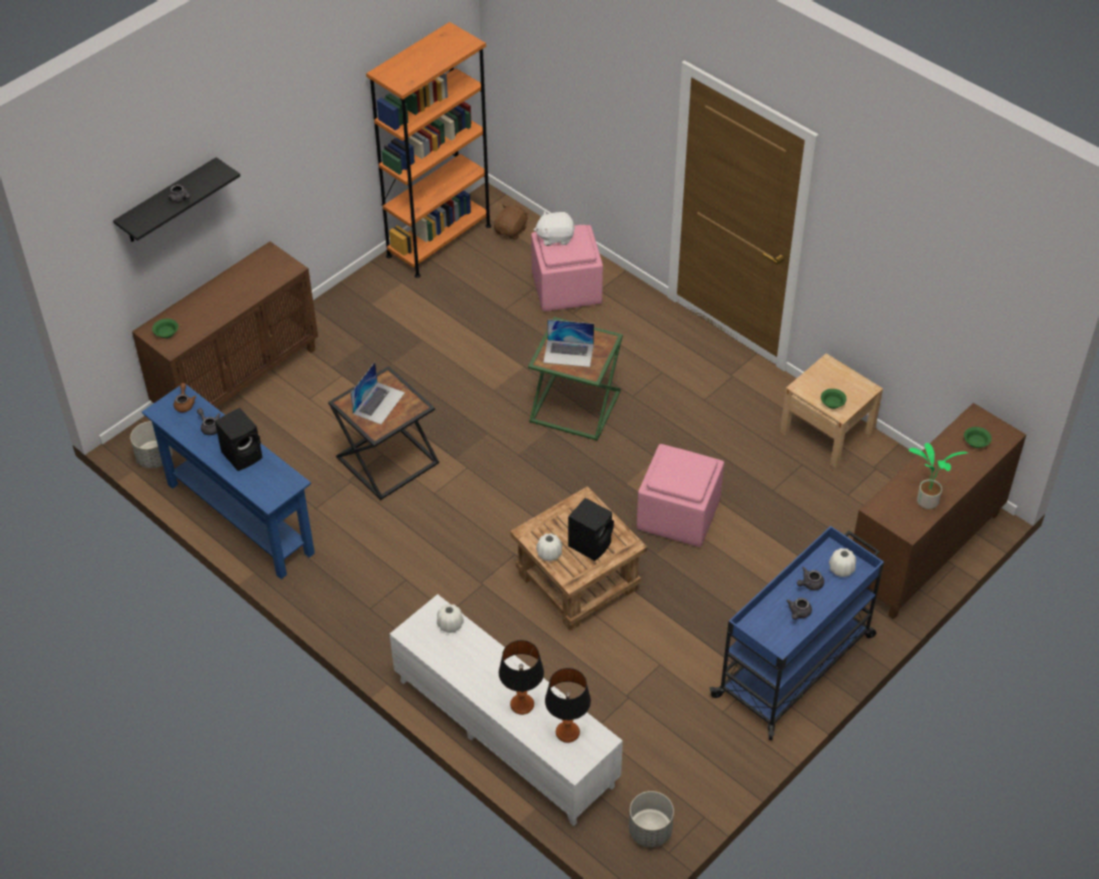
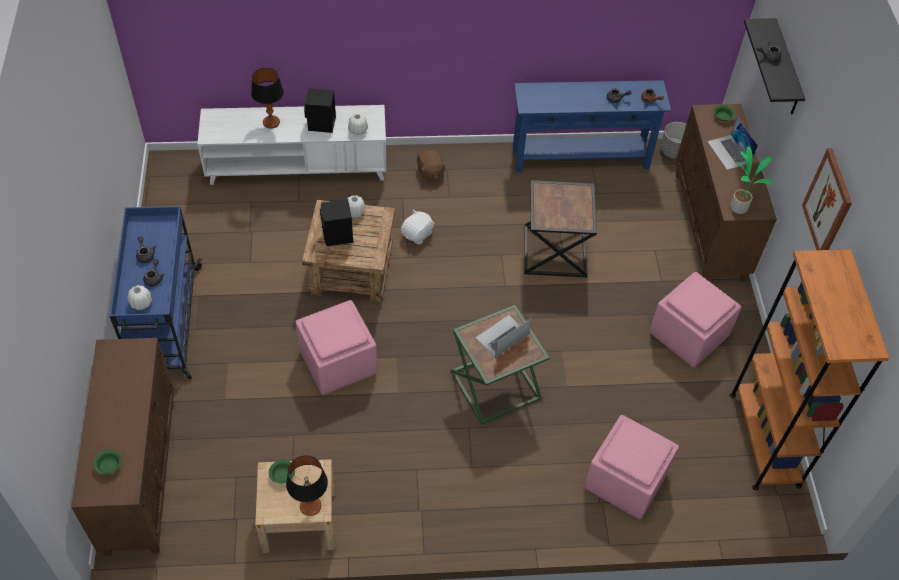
camera: 130 degrees right, 5 degrees up
black speaker [215,408,263,471] -> black speaker moved to [304,88,336,133]
laptop [350,362,405,424] -> laptop moved to [707,117,758,170]
brown plush toy [494,204,529,240] -> brown plush toy moved to [417,150,447,181]
white plush toy [534,211,575,246] -> white plush toy moved to [401,209,435,244]
table lamp [545,668,591,743] -> table lamp moved to [286,455,328,516]
grey planter [629,791,674,847] -> none
potted plant [909,443,968,509] -> potted plant moved to [730,146,774,214]
none -> pink ottoman [649,272,742,367]
none -> picture [802,148,852,250]

